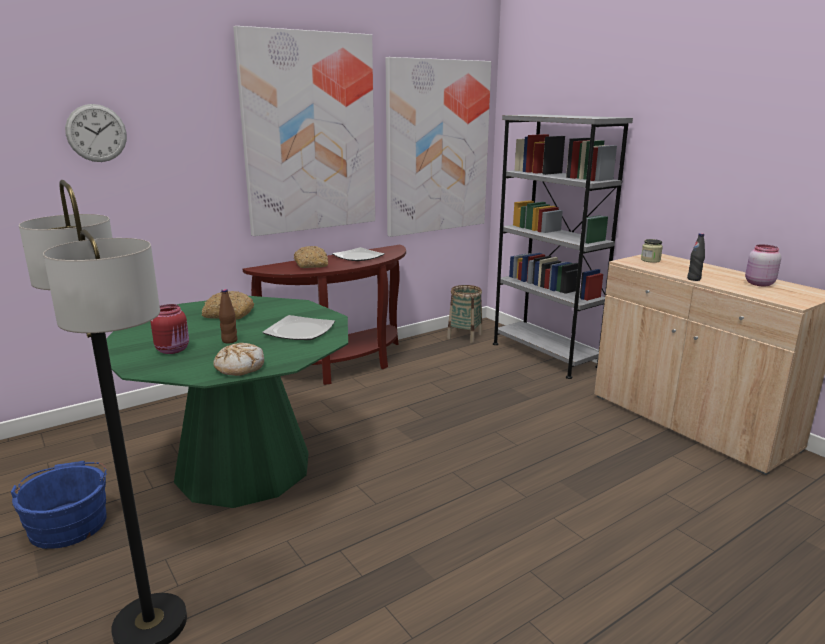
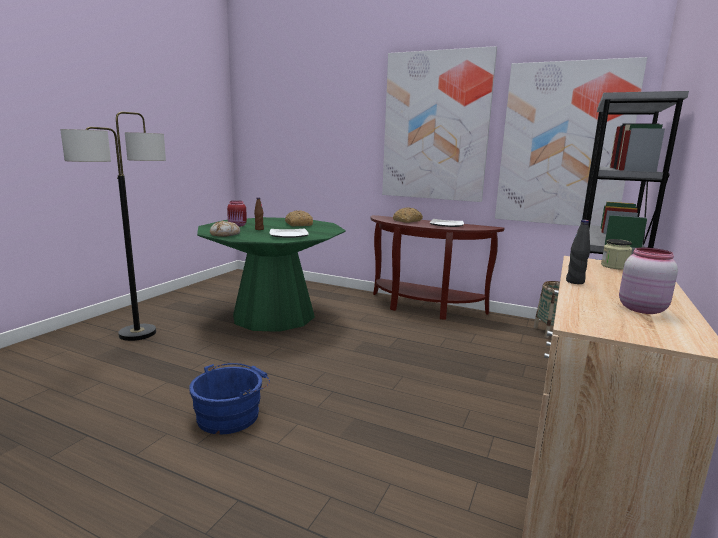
camera: 60 degrees right, 5 degrees down
blue bucket [11,461,107,549] -> blue bucket moved to [189,363,270,434]
wall clock [65,104,127,162] -> none

